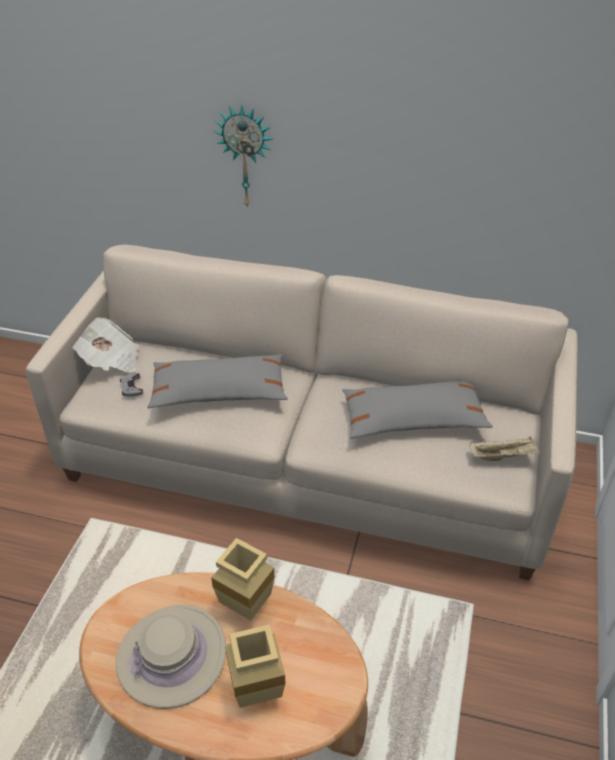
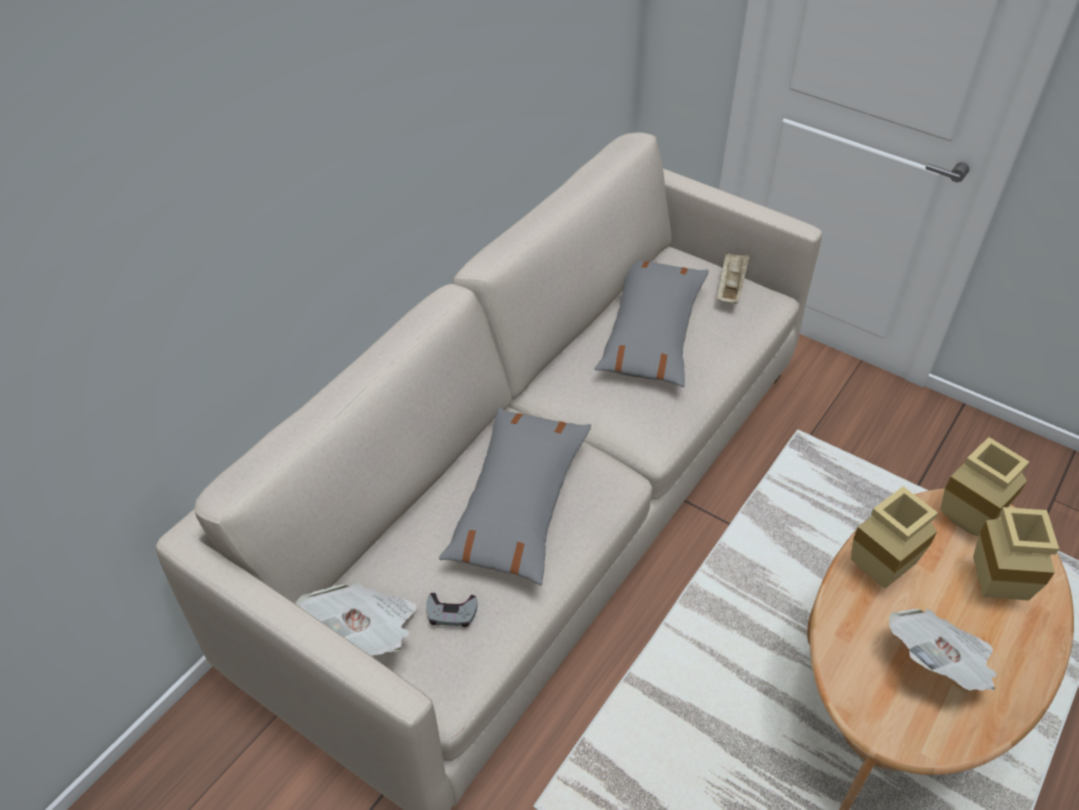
camera: 70 degrees left, 5 degrees up
beige hat [116,605,226,709] -> newspaper [889,609,997,691]
wall clock [214,105,273,209] -> none
none -> beige vase [940,437,1029,536]

